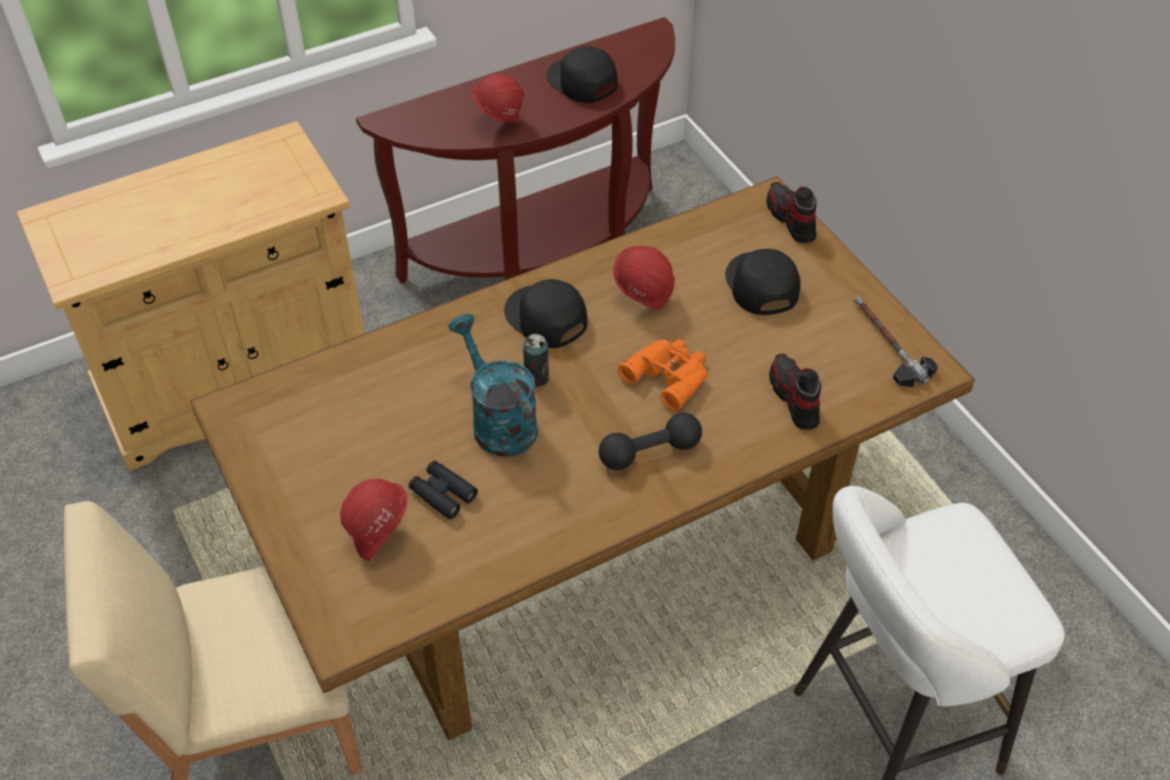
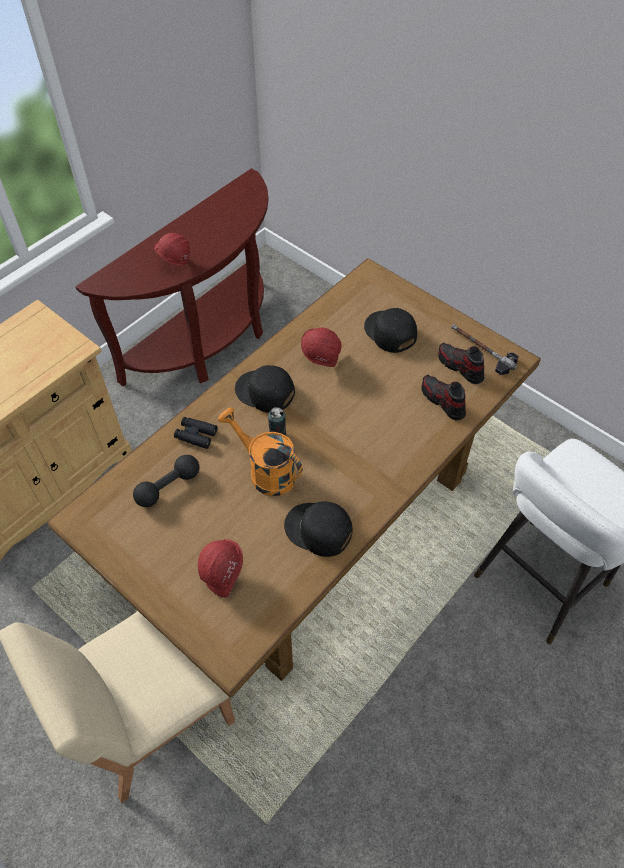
camera: 20 degrees left, 5 degrees up
black binoculars [409,461,478,519] -> black binoculars moved to [174,417,218,449]
turquoise watering can [448,314,538,457] -> orange watering can [218,408,303,496]
black cap [547,46,618,103] -> black cap moved to [284,501,353,557]
black dumbbell [599,413,702,470] -> black dumbbell moved to [133,455,199,507]
orange binoculars [618,339,707,411] -> none
shoe [766,182,817,243] -> shoe moved to [438,343,484,384]

